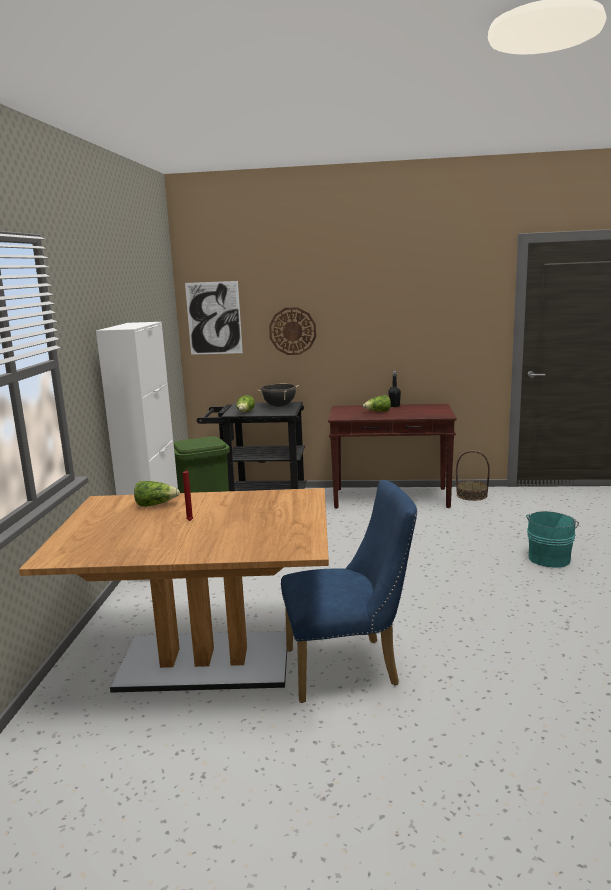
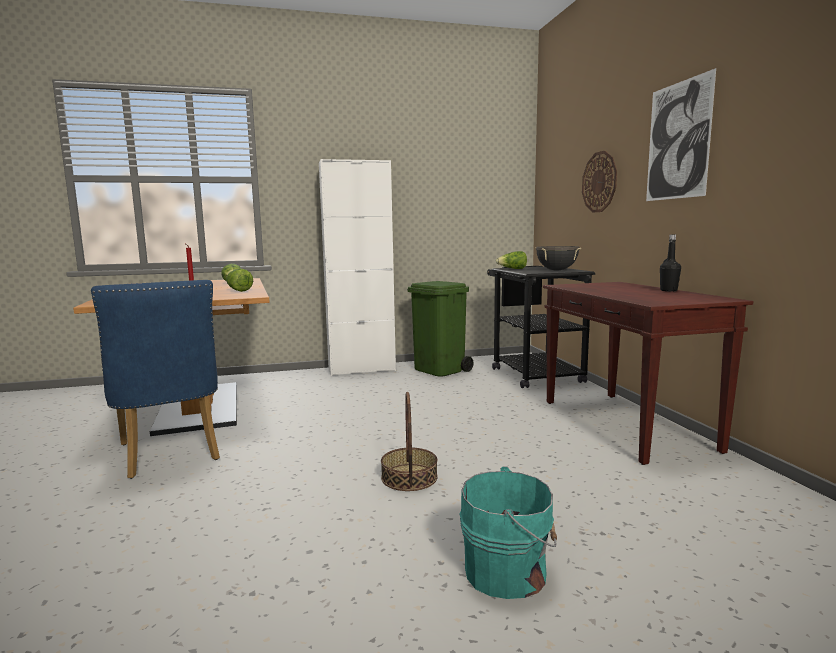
camera: 70 degrees right, 5 degrees down
picture [185,281,243,355] -> picture moved to [646,68,716,201]
lettuce [363,395,391,412] -> lettuce moved to [226,269,253,292]
basket [456,451,490,501] -> basket moved to [381,392,438,491]

